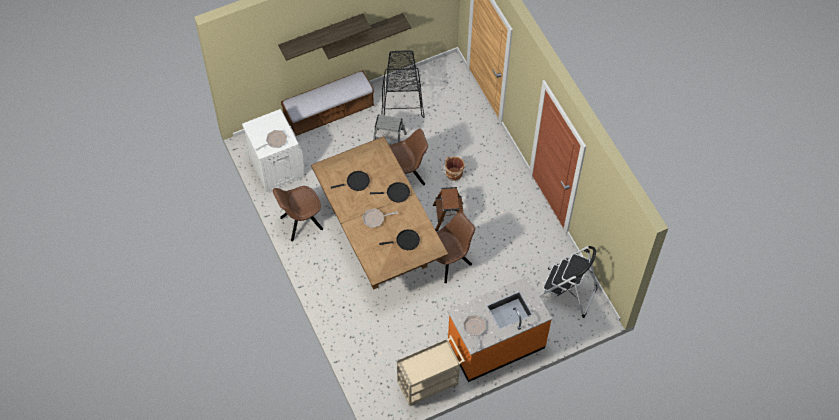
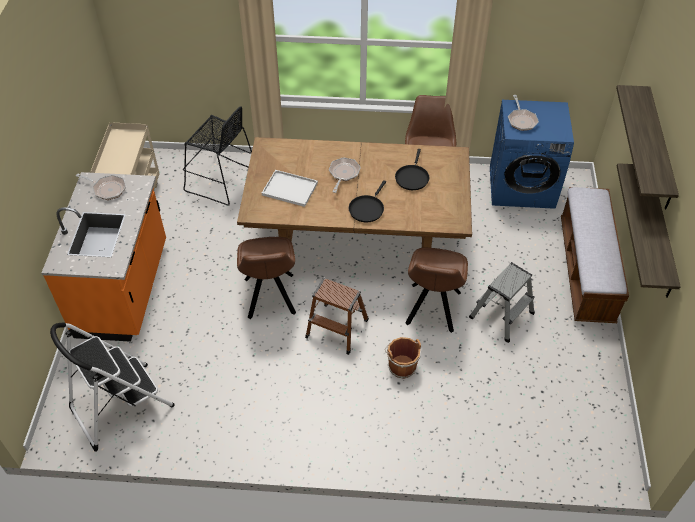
camera: 120 degrees right, 10 degrees down
white washing machine [242,109,304,192] -> blue washing machine [490,100,574,209]
black frying pan [379,229,420,250] -> white tray [262,170,318,207]
black stool [381,50,425,118] -> black stool moved to [183,106,252,206]

